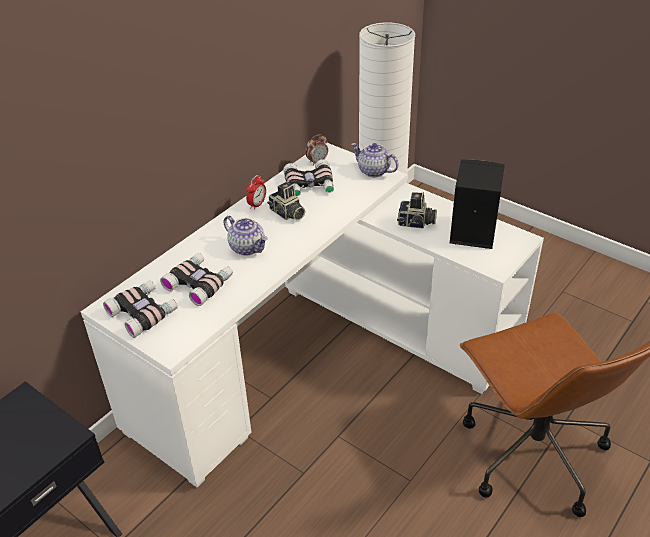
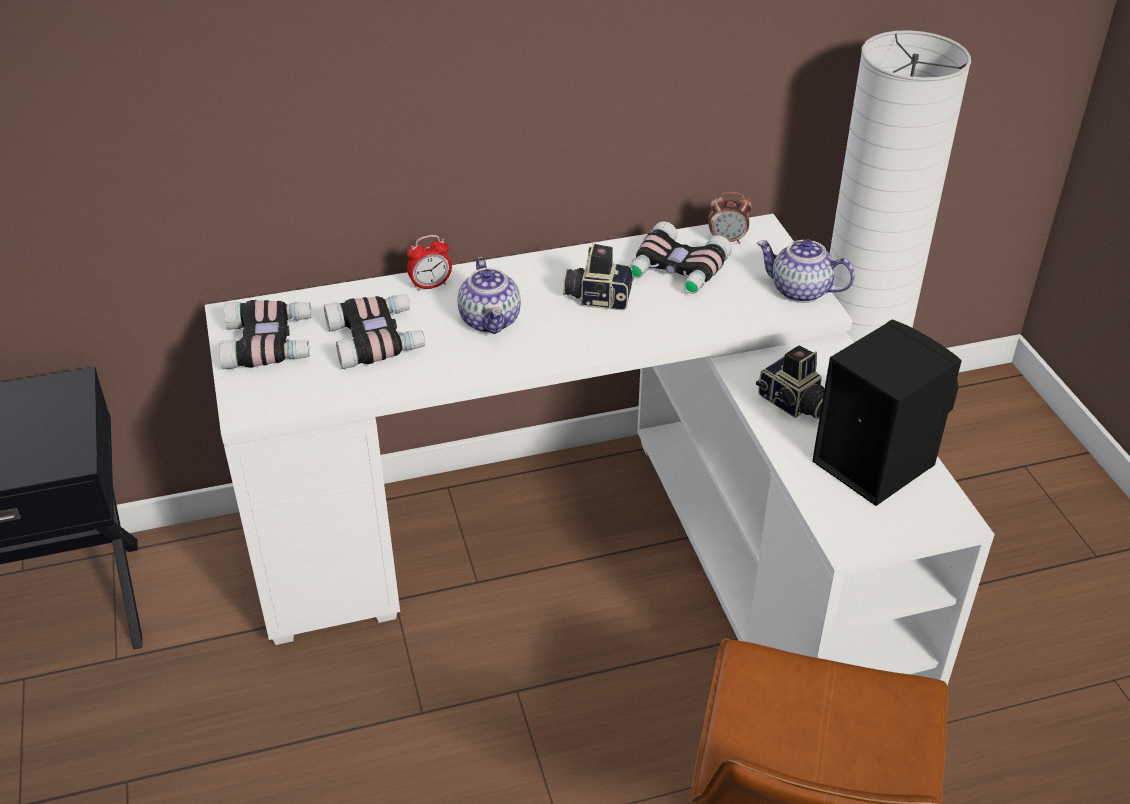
camera: 35 degrees right, 0 degrees up
alarm clock [246,175,266,210] -> alarm clock moved to [407,235,452,291]
camera [267,182,305,221] -> camera turned 105 degrees clockwise [563,242,634,310]
teapot [351,143,399,177] -> teapot turned 45 degrees counterclockwise [757,239,855,303]

